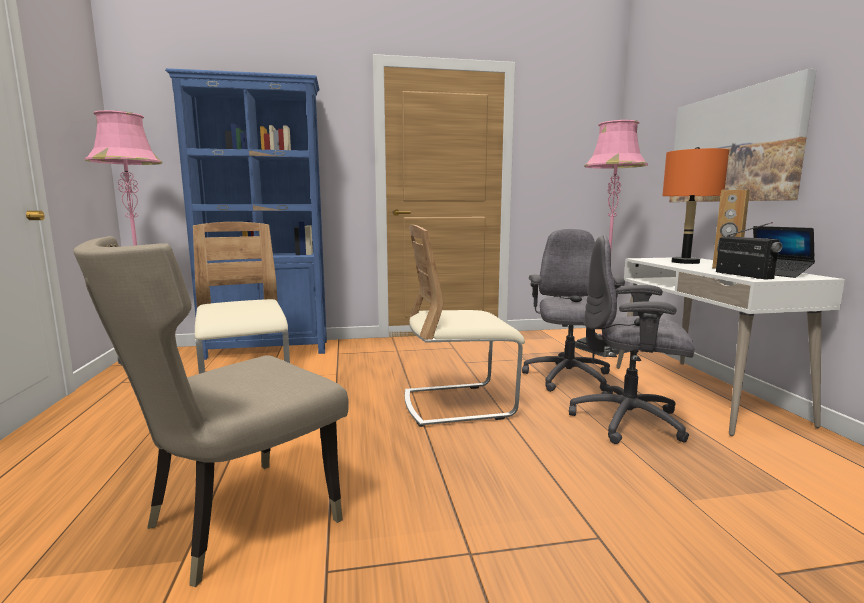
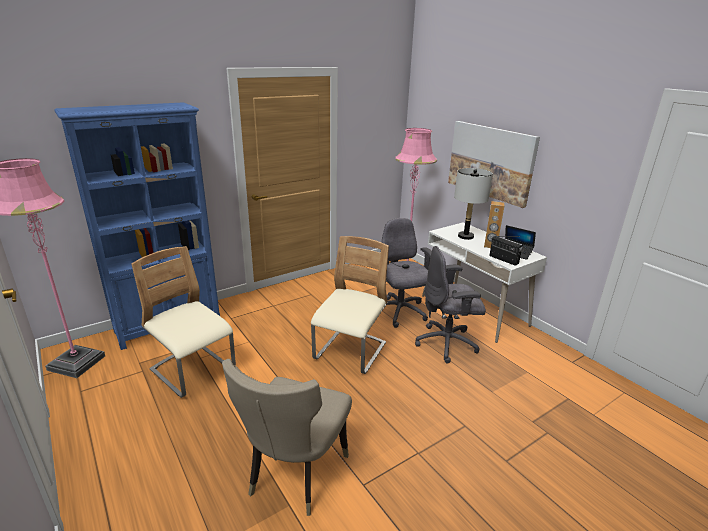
camera: 25 degrees left, 15 degrees up
beige chair [404,225,525,427] -> beige chair turned 150 degrees clockwise [311,236,389,374]
orange table lamp [662,147,729,264] -> grey table lamp [454,168,493,240]

